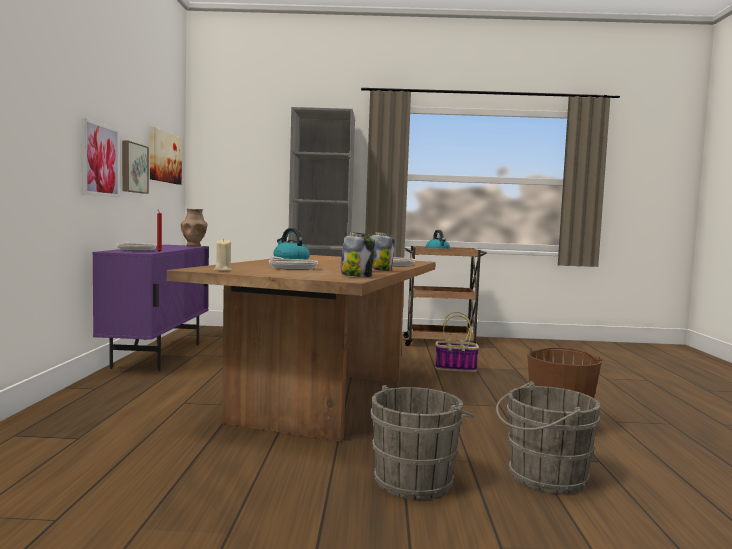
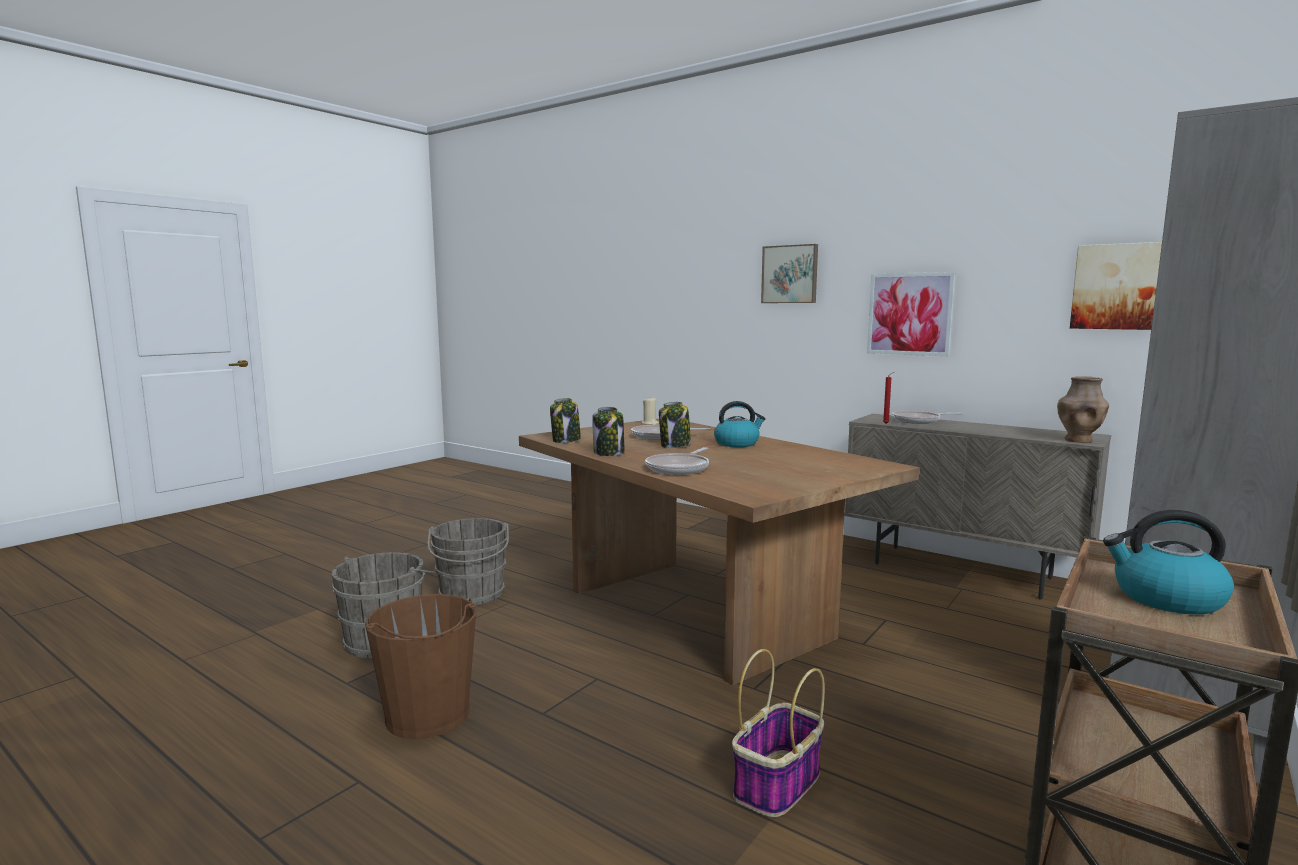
camera: 125 degrees right, 5 degrees up
purple cabinet [92,245,209,371] -> beige cabinet [844,413,1111,600]
picture [122,140,149,194] -> picture moved to [761,244,818,303]
none -> jar [659,402,691,448]

